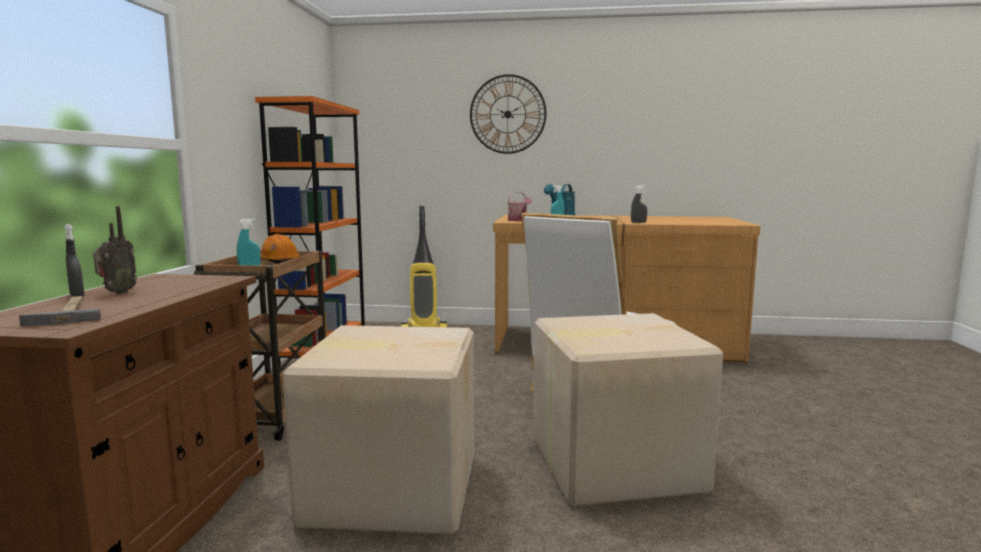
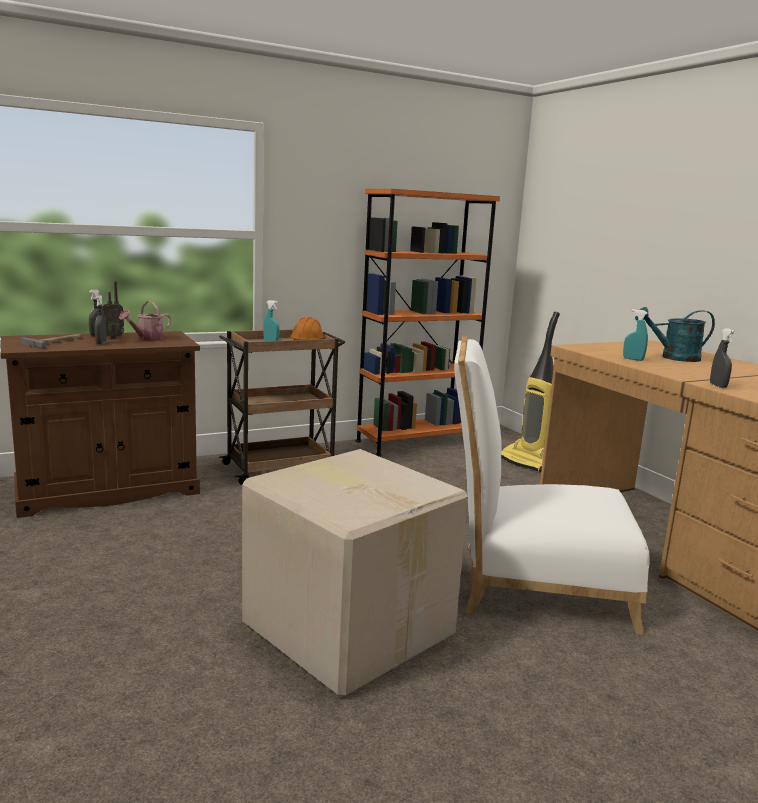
camera: 55 degrees right, 5 degrees up
cardboard box [283,325,474,534] -> none
wall clock [470,74,546,154] -> none
watering can [507,191,532,221] -> watering can moved to [119,301,171,341]
none -> grey spray bottle [95,295,107,344]

